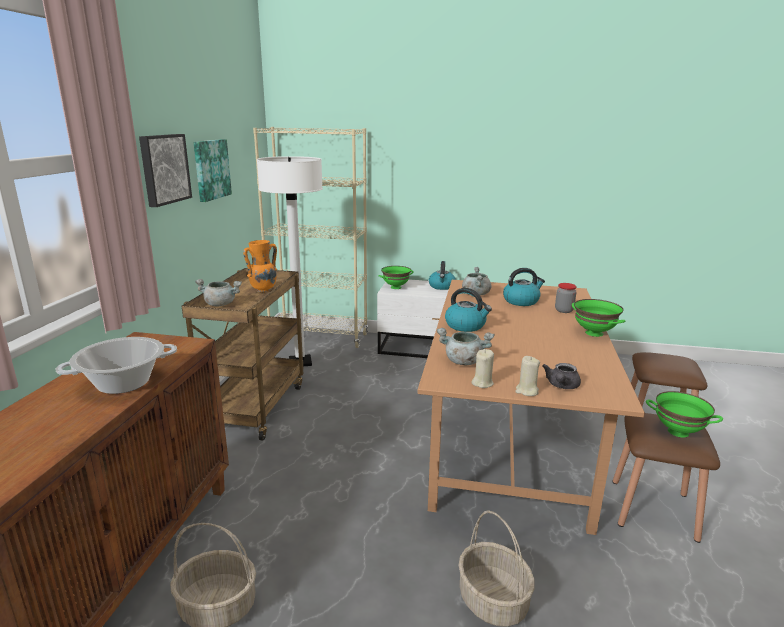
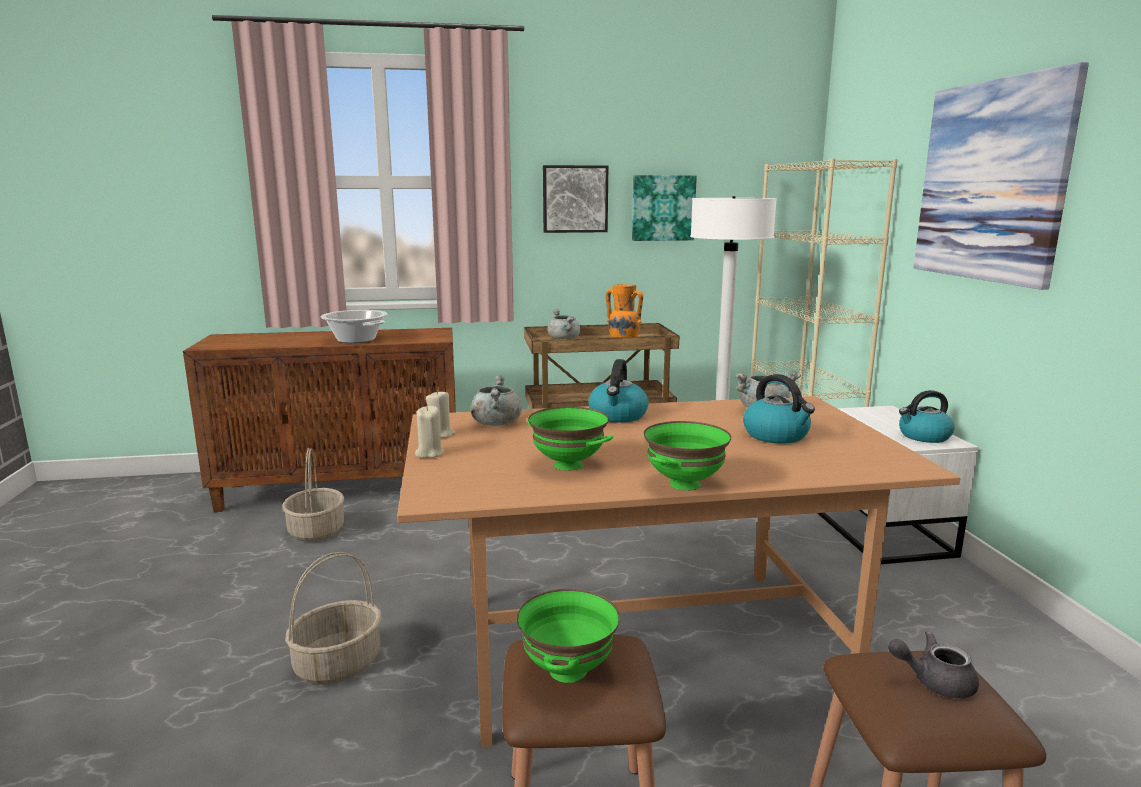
camera: 70 degrees right, 5 degrees down
green bowl [378,266,414,289] -> green bowl moved to [527,406,613,470]
grey teapot [542,363,581,389] -> grey teapot moved to [888,631,979,698]
jar [555,283,577,313] -> none
none -> picture [913,62,1089,290]

